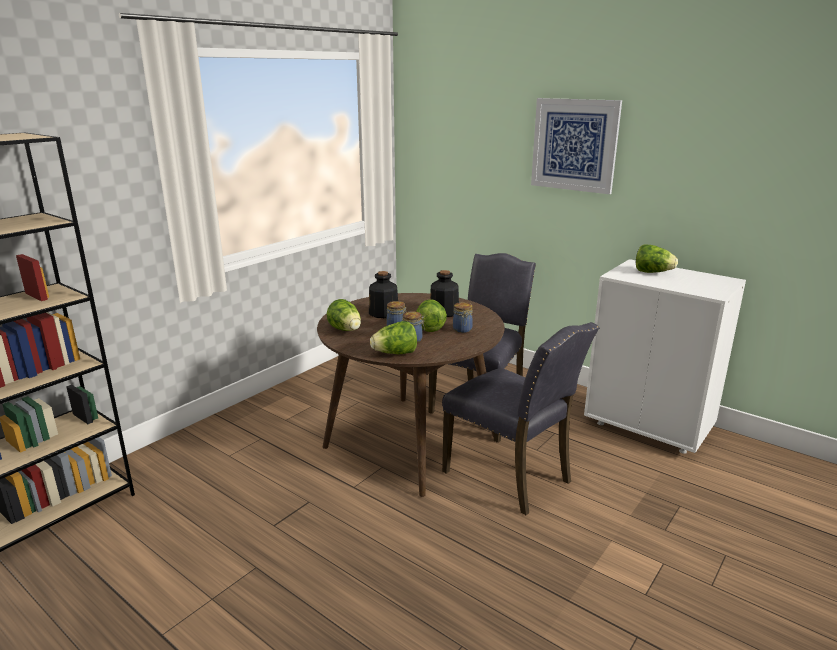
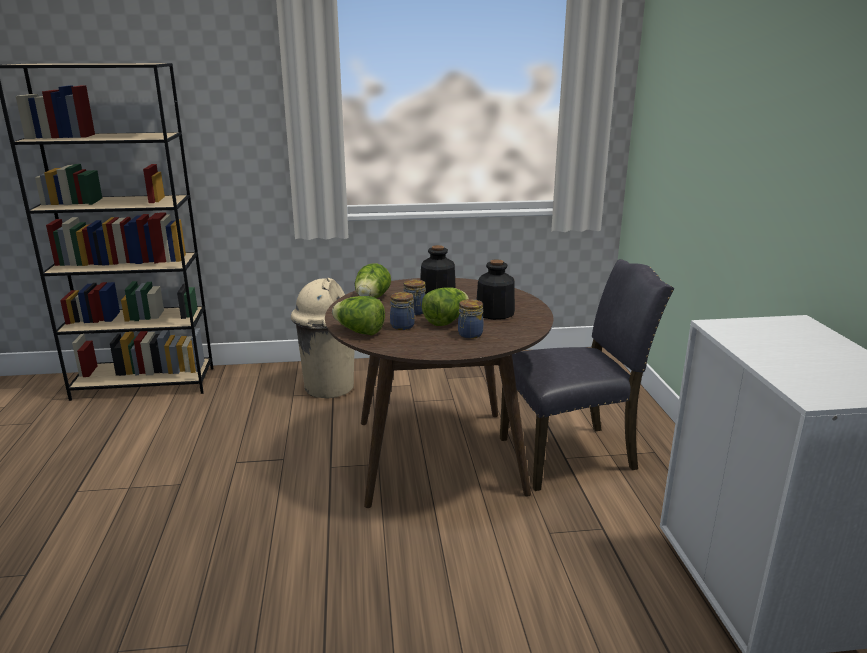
camera: 45 degrees right, 0 degrees up
grey chair [442,322,599,515] -> none
picture [531,98,622,194] -> none
lettuce [636,245,678,273] -> none
none -> beige trash can [291,278,354,399]

